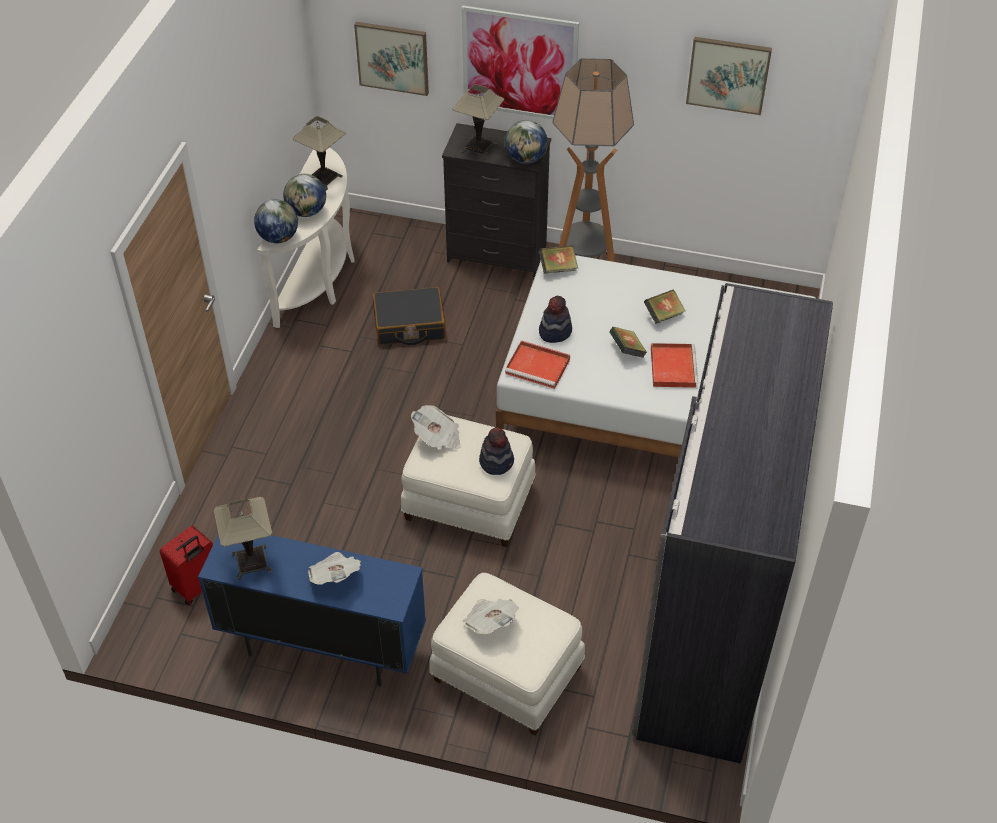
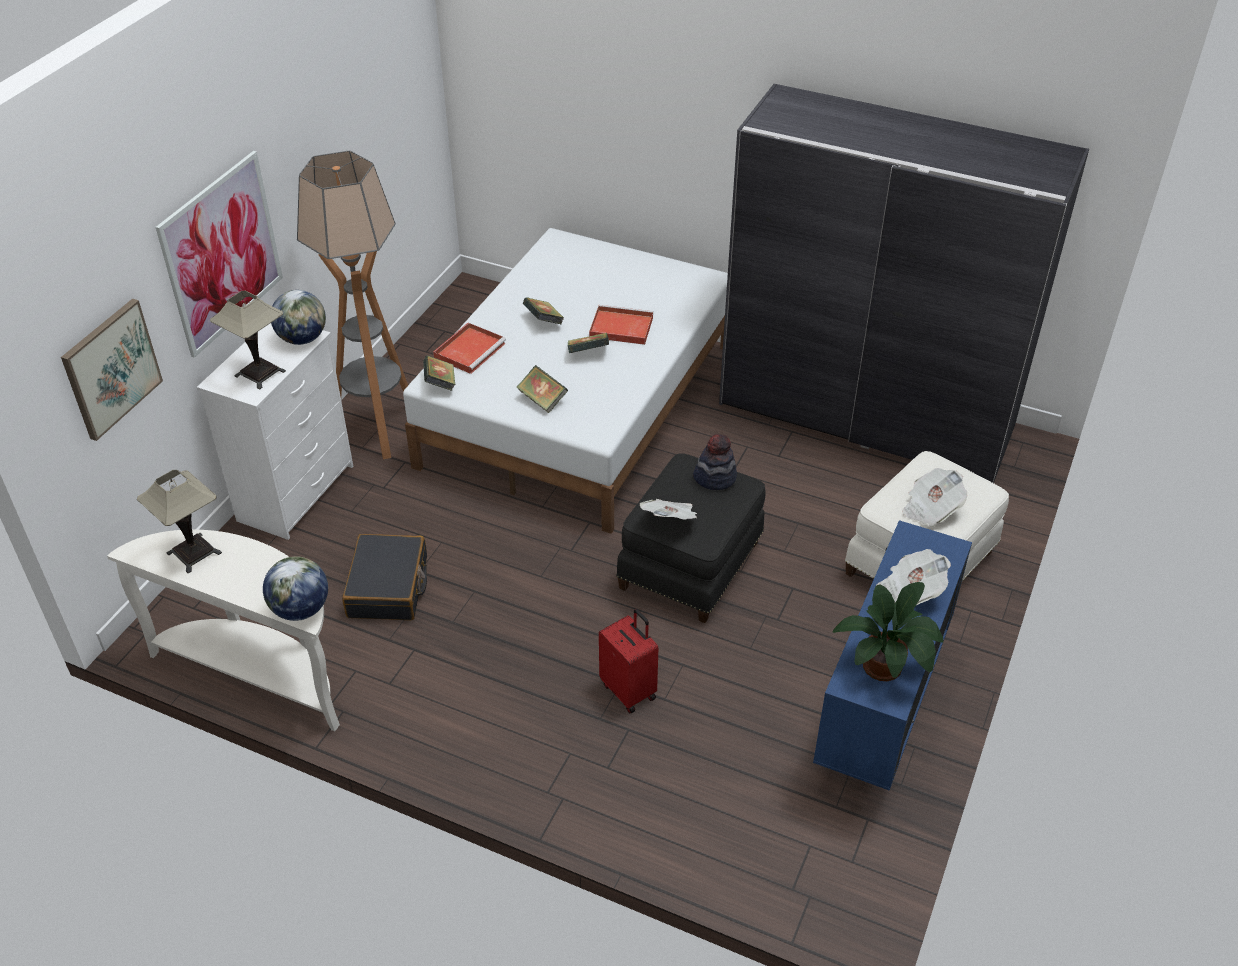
camera: 80 degrees left, 5 degrees down
red suitcase [160,525,213,605] -> red suitcase moved to [599,609,658,713]
table lamp [214,497,272,580] -> potted plant [832,582,944,681]
globe [283,174,326,217] -> none
white ottoman [401,415,536,547] -> black ottoman [616,453,766,623]
black dresser [442,123,551,277] -> white dresser [197,323,353,540]
red tray [505,340,570,389] -> red tray moved to [433,323,506,374]
hat [539,296,572,343] -> book [516,365,568,413]
picture [686,37,772,115] -> none

